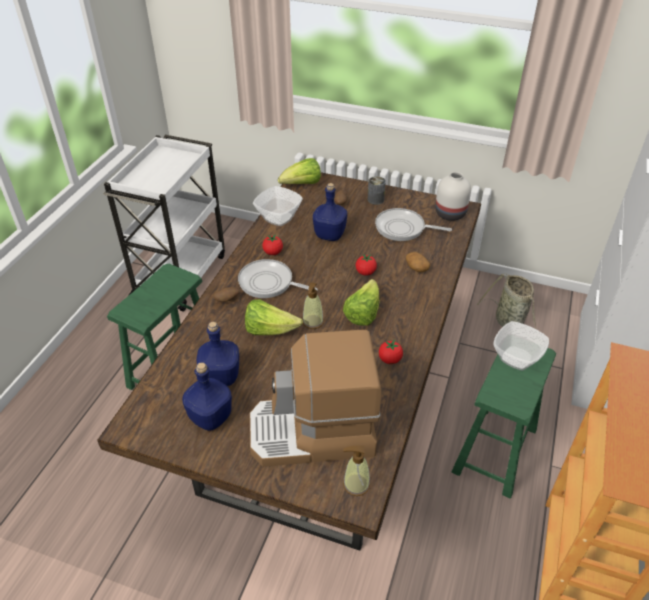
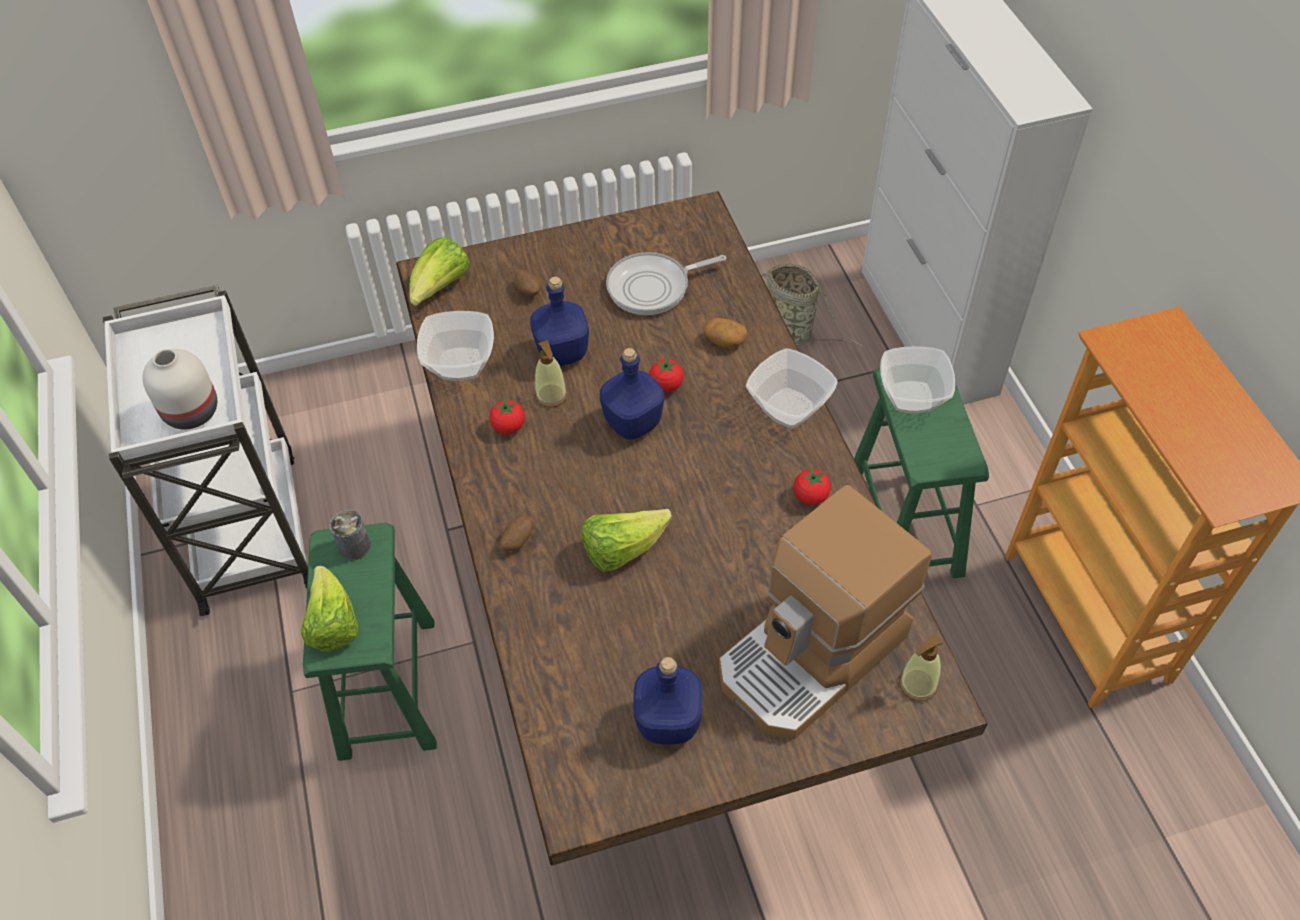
camera: 35 degrees left, 10 degrees up
blue bottle [197,322,239,386] -> blue bottle moved to [600,348,664,440]
frying pan [238,259,318,298] -> none
soap dispenser [303,282,324,329] -> soap dispenser moved to [535,340,568,408]
lettuce [343,279,379,326] -> lettuce moved to [301,566,358,651]
can [367,176,386,205] -> can moved to [330,510,371,560]
white vase [435,172,471,221] -> white vase moved to [143,349,217,430]
none -> bowl [746,348,838,428]

